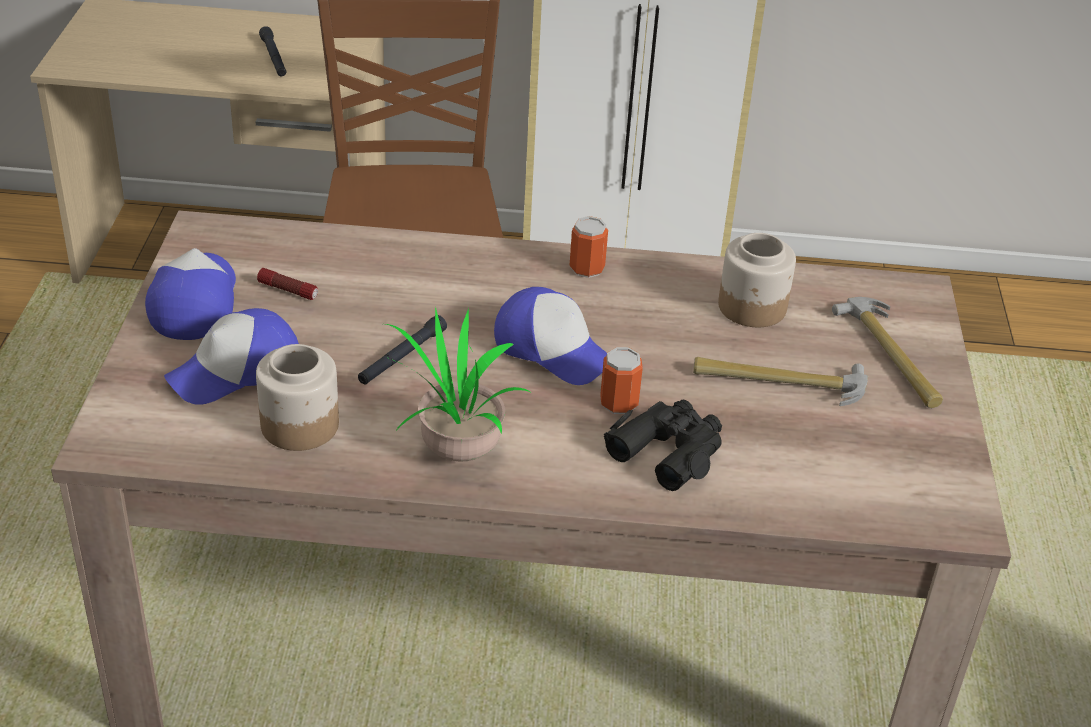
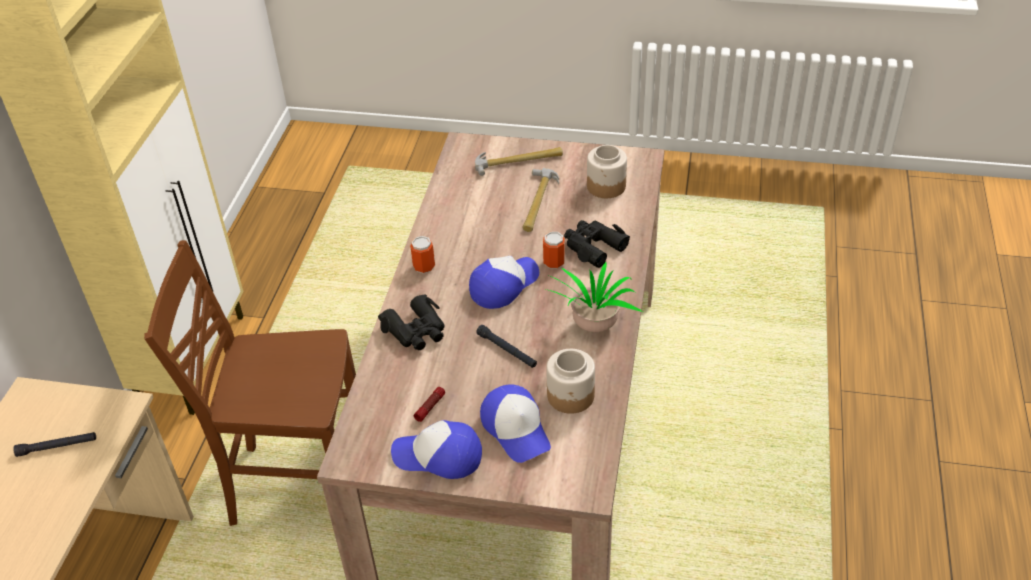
camera: 80 degrees left, 5 degrees up
jar [718,233,796,327] -> jar moved to [587,145,627,198]
none -> black binoculars [378,294,444,350]

